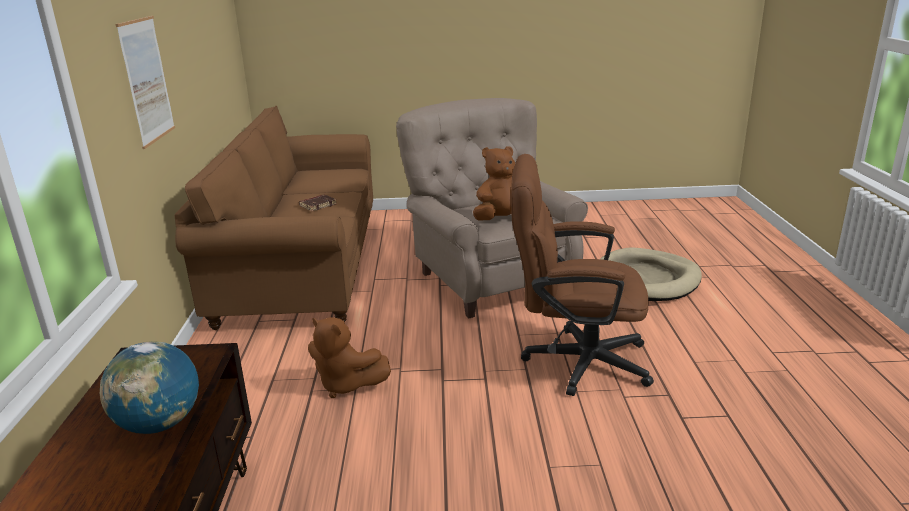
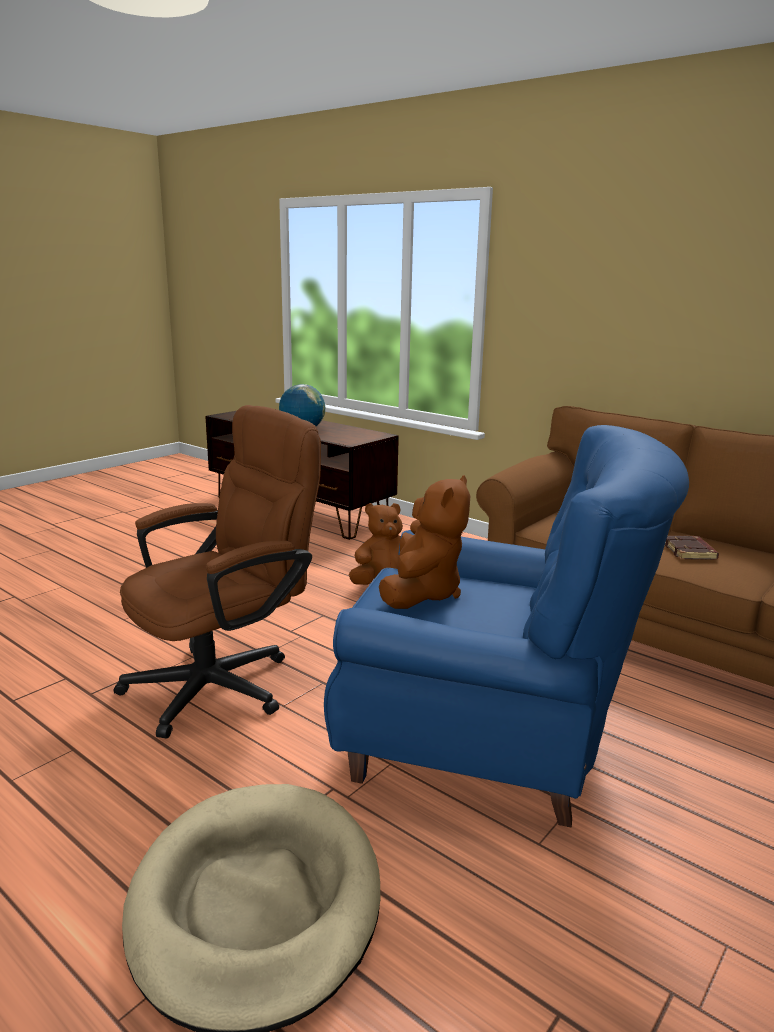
camera: 130 degrees right, 5 degrees down
picture [116,16,175,149] -> none
beige armchair [396,98,588,319] -> blue armchair [324,425,689,828]

